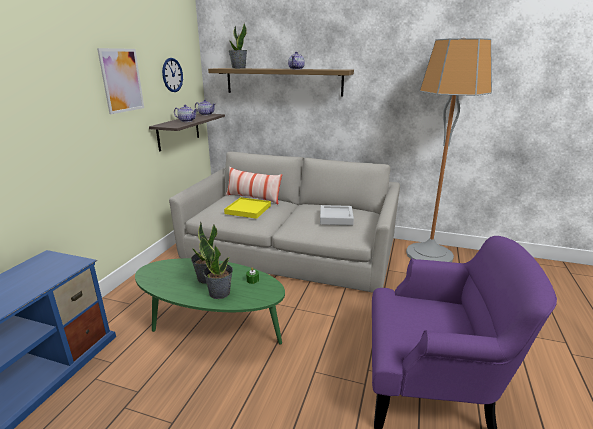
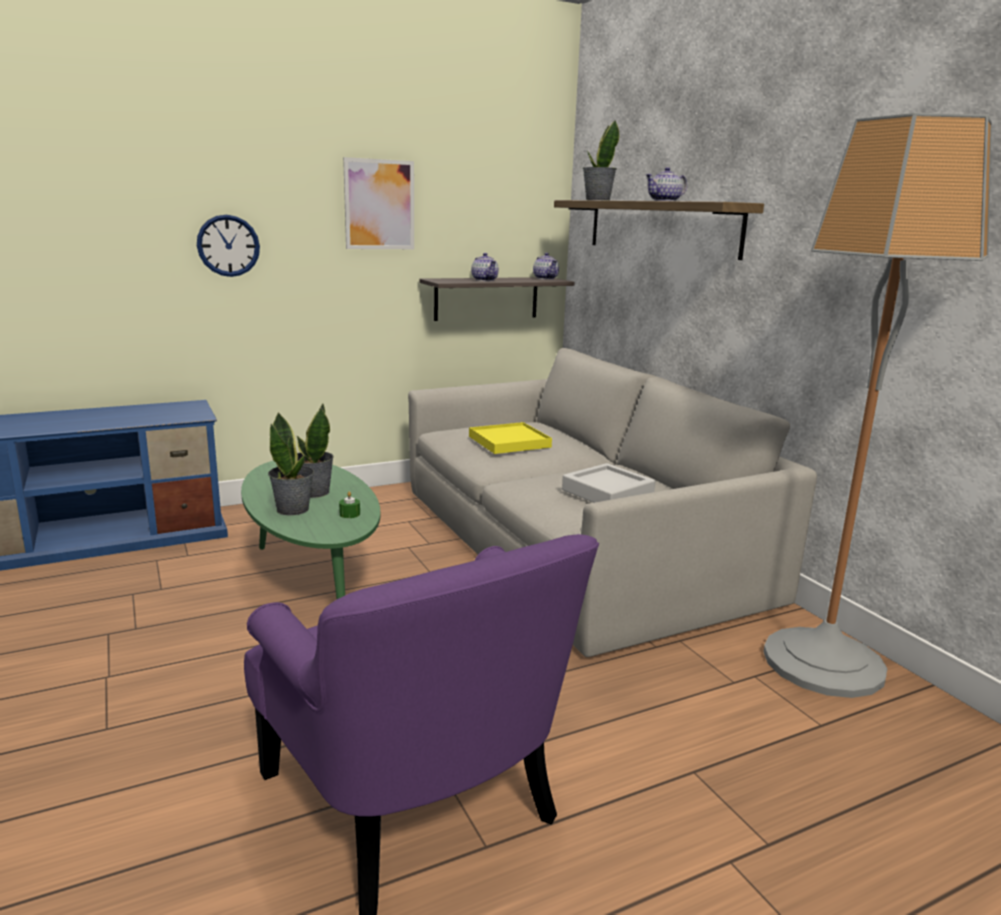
camera: 45 degrees right, 5 degrees down
wall clock [162,58,183,92] -> wall clock moved to [197,215,260,277]
pillow [226,167,282,204] -> none

